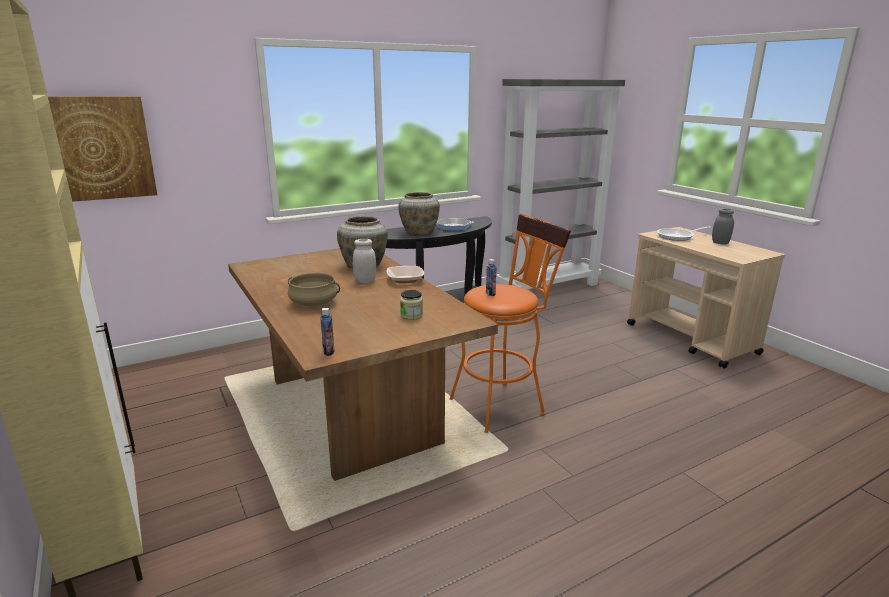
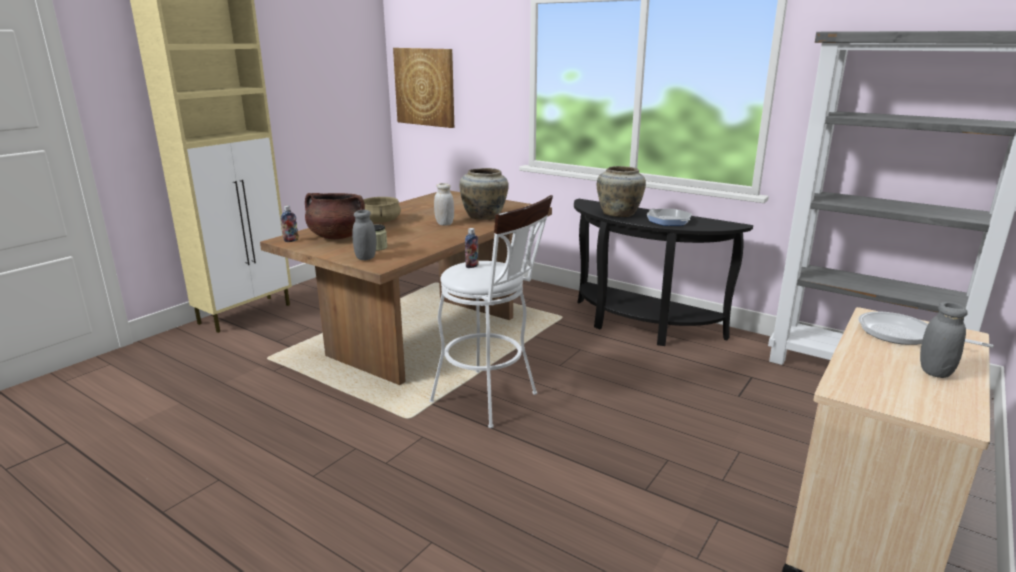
camera: 65 degrees right, 0 degrees up
bowl [387,266,424,283] -> none
orange stool [449,214,571,433] -> white stool [429,195,553,428]
none -> brown cooking pot [305,193,365,239]
none -> grey jar [352,210,376,260]

